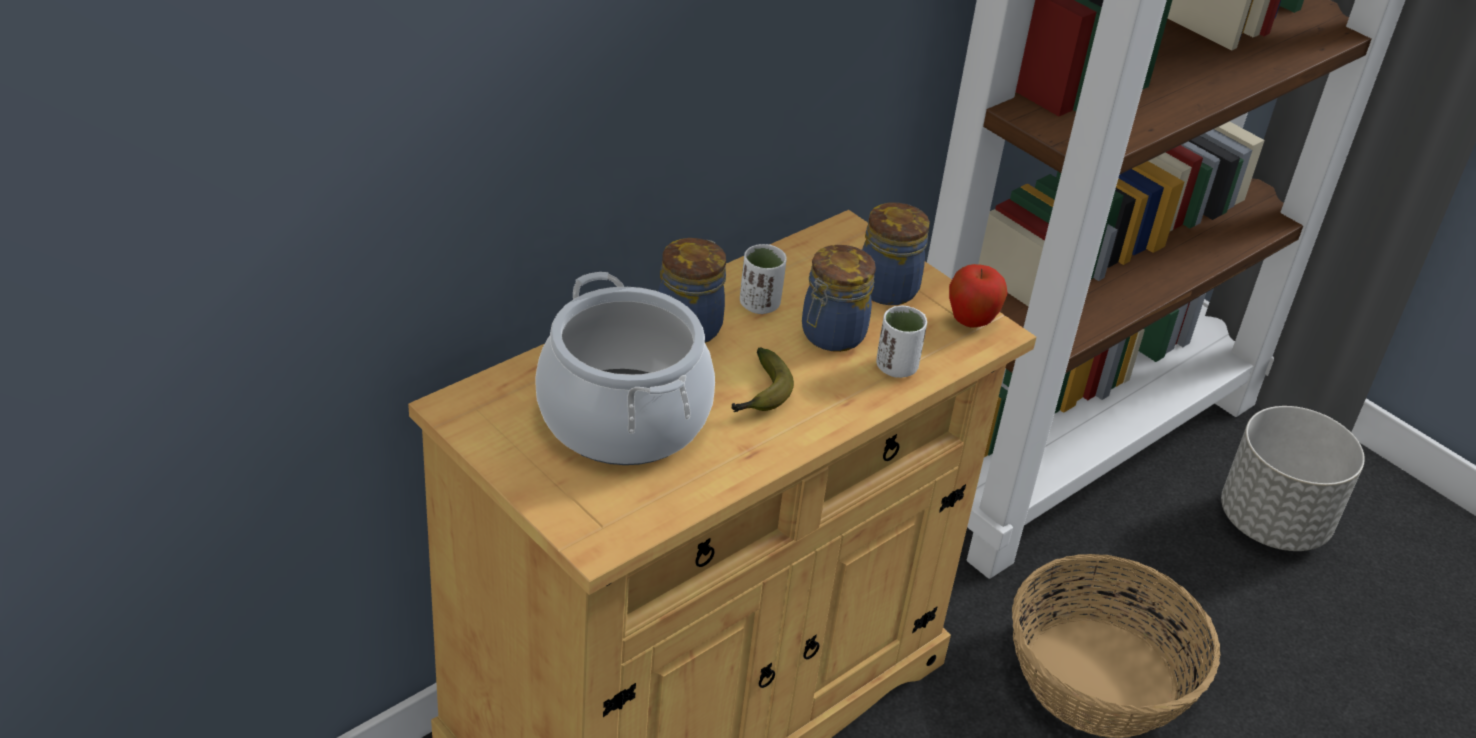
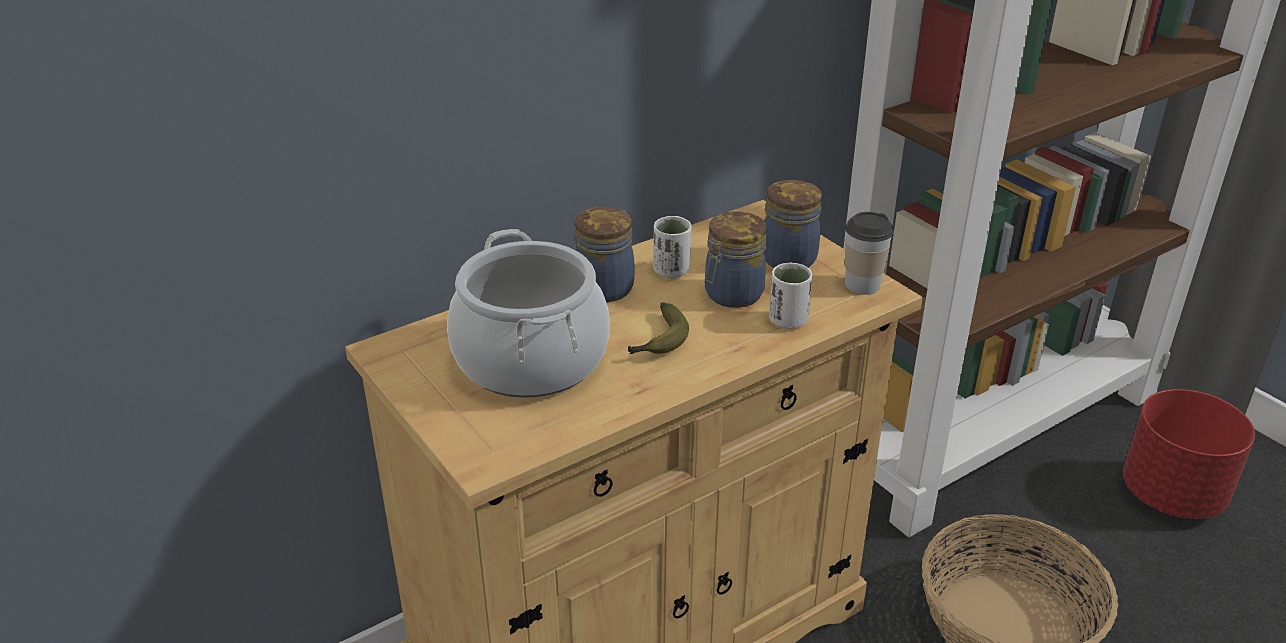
camera: 10 degrees right, 5 degrees down
apple [949,264,1008,328] -> cup [845,212,894,295]
grey planter [1221,406,1365,551] -> red planter [1123,389,1255,519]

